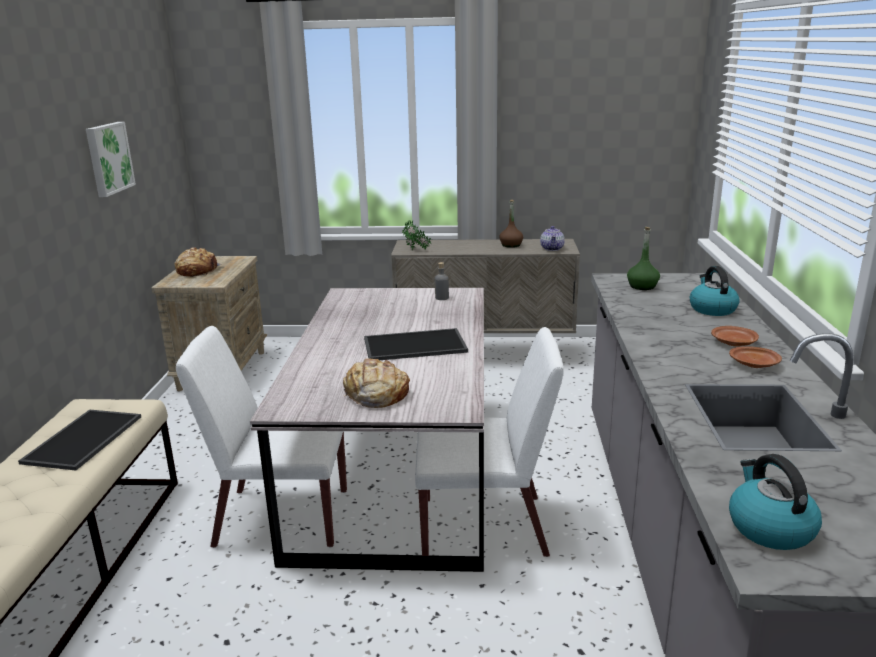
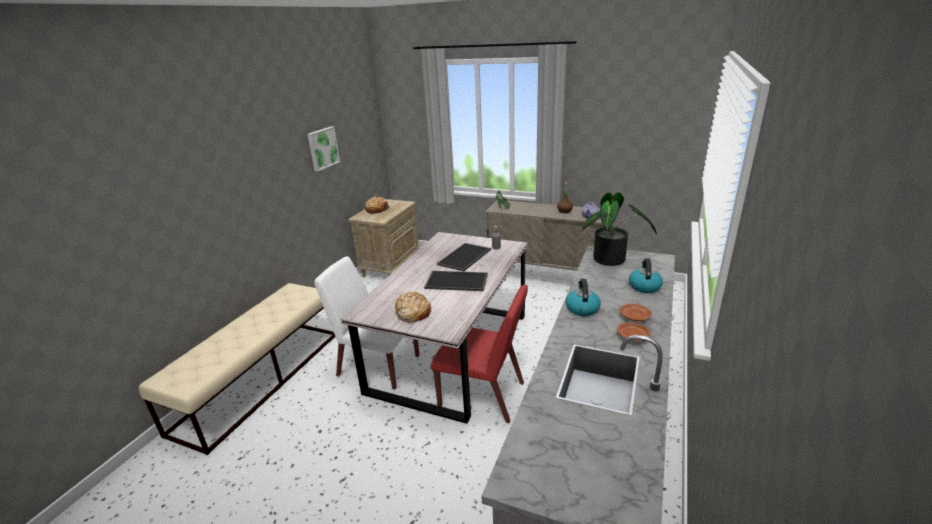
camera: 20 degrees right, 5 degrees up
tray [18,410,141,471] -> tray moved to [437,243,491,271]
white chair [415,327,564,557] -> red chair [431,284,528,423]
green bottle [627,227,660,290] -> potted plant [582,192,657,266]
kettle [729,454,822,550] -> kettle moved to [566,279,601,316]

